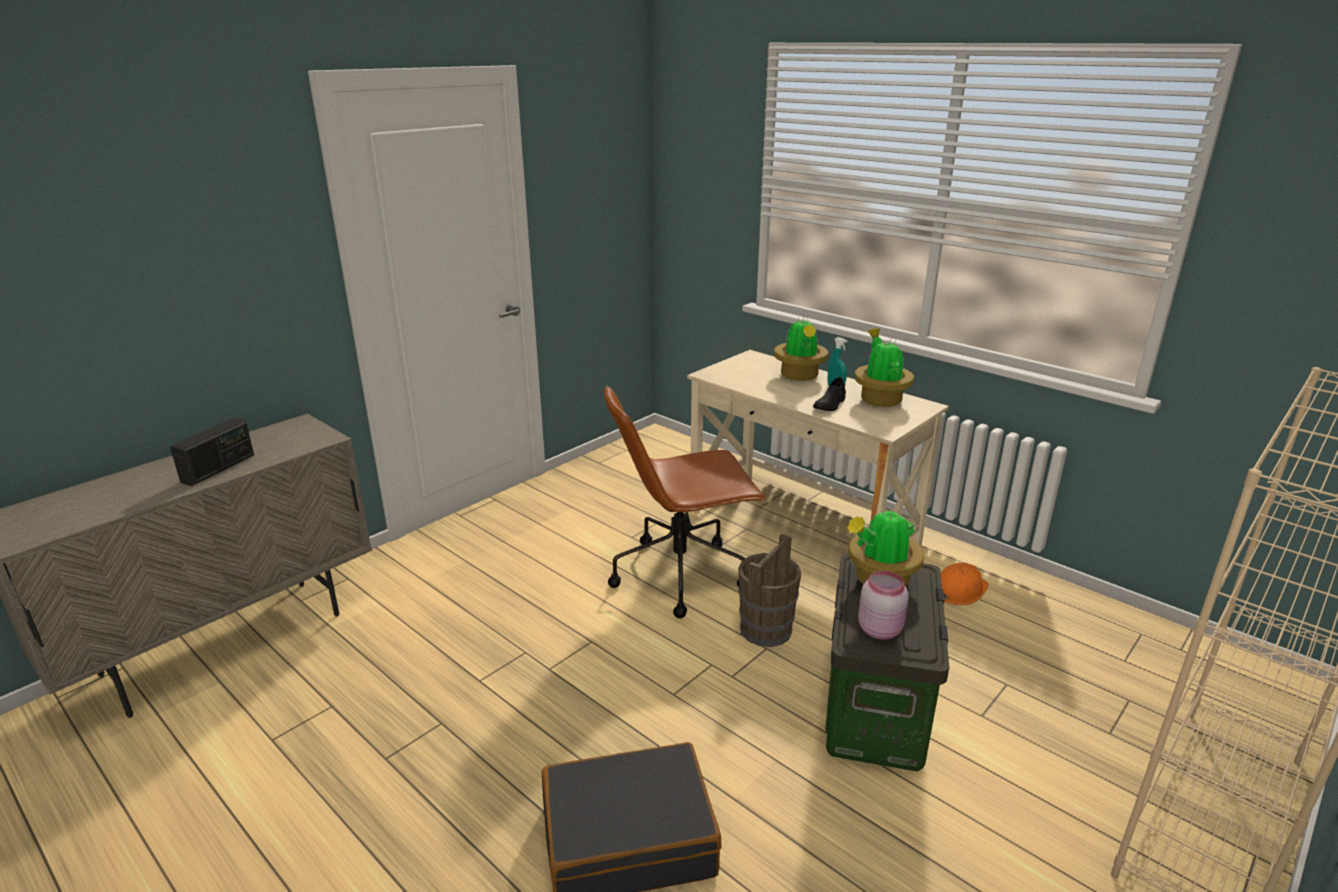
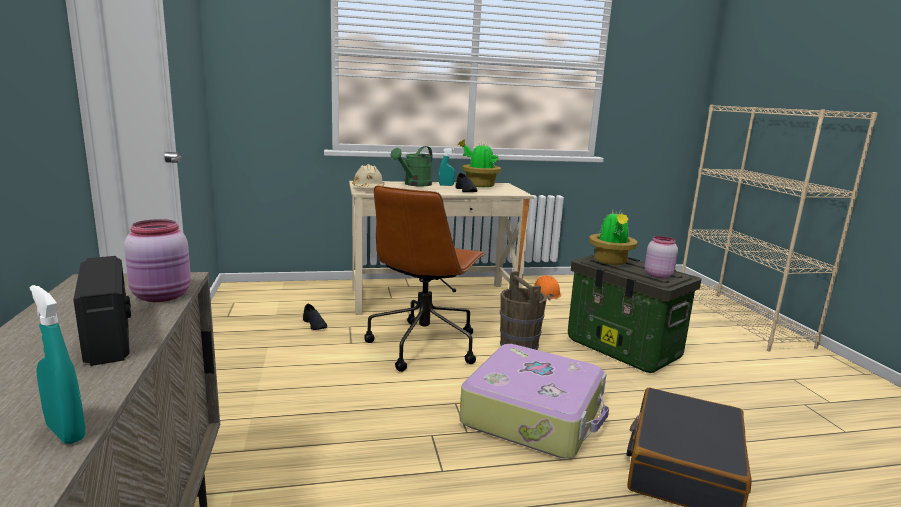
camera: 55 degrees left, 10 degrees down
potted plant [774,317,828,381] -> green watering can [391,146,433,186]
none -> turquoise spray bottle [30,285,86,444]
none -> pink jar [124,219,191,302]
none -> black shoe [303,304,327,330]
none -> beige hard hat [352,164,385,188]
none -> suitcase [459,344,609,458]

